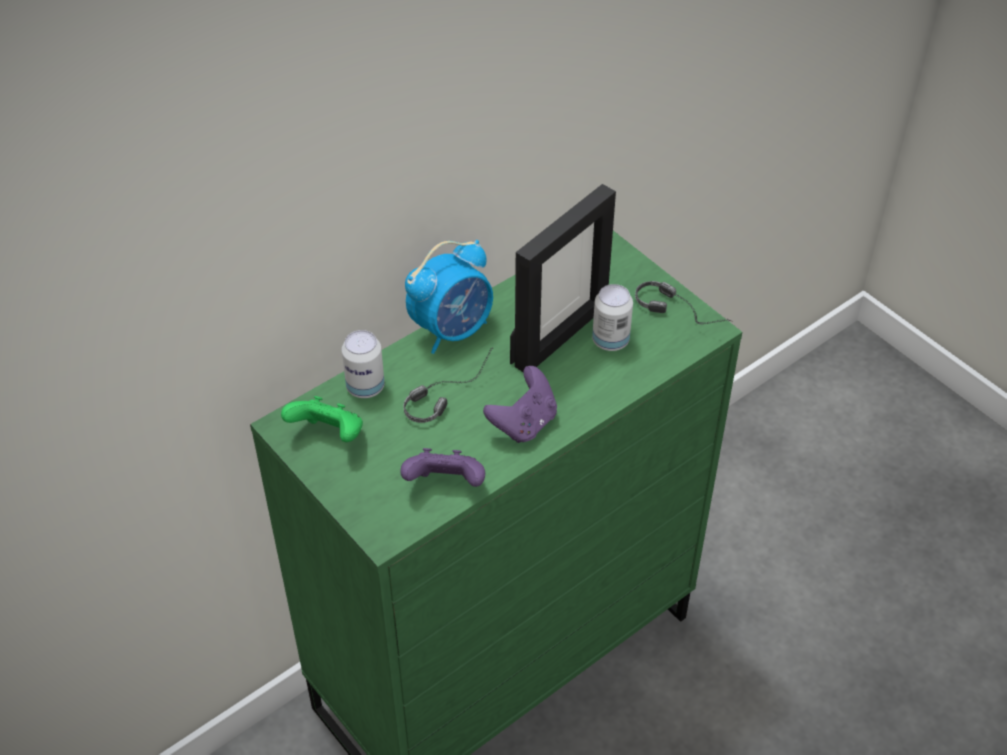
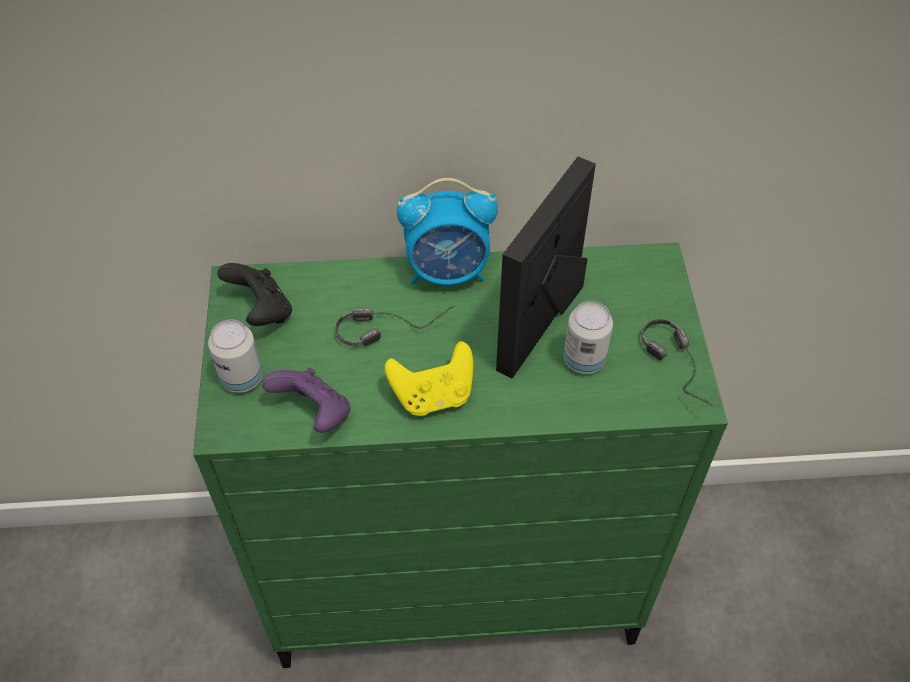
camera: 35 degrees right, 5 degrees up
green game controller [281,396,363,442] -> black game controller [217,263,292,326]
can [342,330,385,398] -> can moved to [208,320,263,393]
purple game controller [483,366,557,443] -> yellow game controller [385,341,473,416]
picture frame [510,184,616,373] -> picture frame turned 135 degrees clockwise [496,157,596,378]

